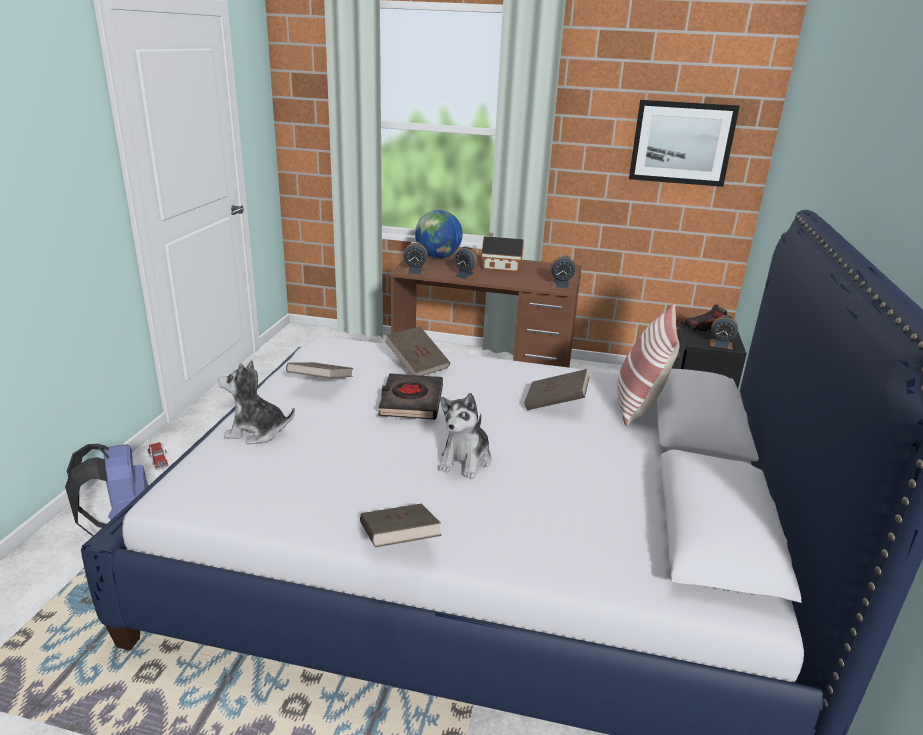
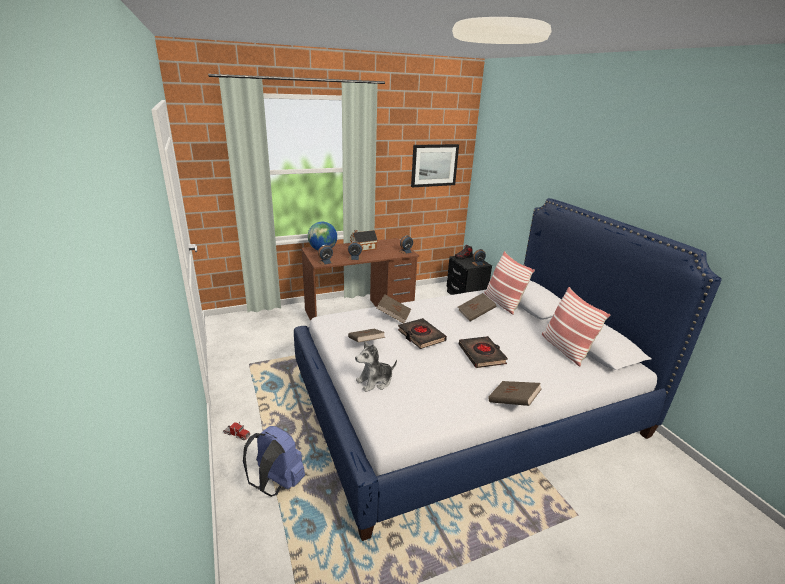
camera: 35 degrees left, 0 degrees up
plush toy [438,393,492,479] -> black book [459,336,508,368]
none -> pillow [542,287,610,366]

